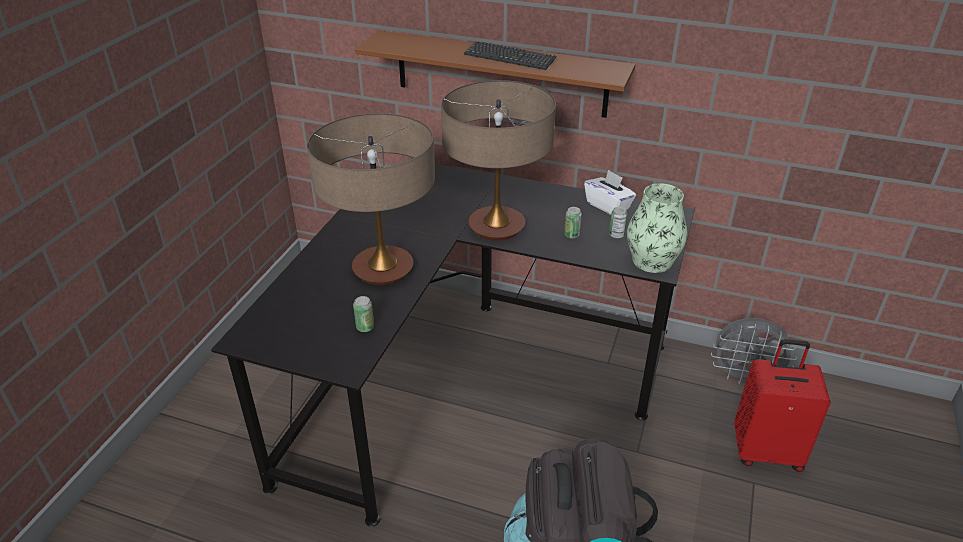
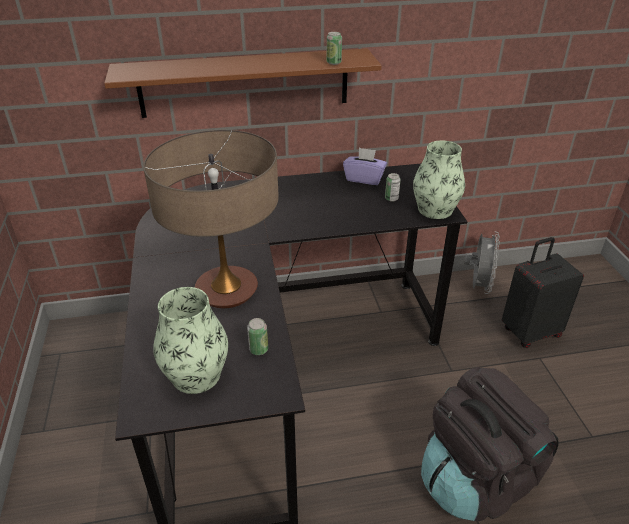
camera: 30 degrees left, 0 degrees up
table lamp [441,80,556,241] -> none
keyboard [464,41,556,70] -> none
can [564,207,582,239] -> can moved to [326,32,342,65]
white tissue box [584,170,636,215] -> purple tissue box [343,147,387,185]
grey fan [711,318,797,384] -> grey fan turned 60 degrees counterclockwise [464,232,500,294]
red suitcase [734,339,831,472] -> black suitcase [502,237,584,348]
none -> vase [153,287,228,394]

